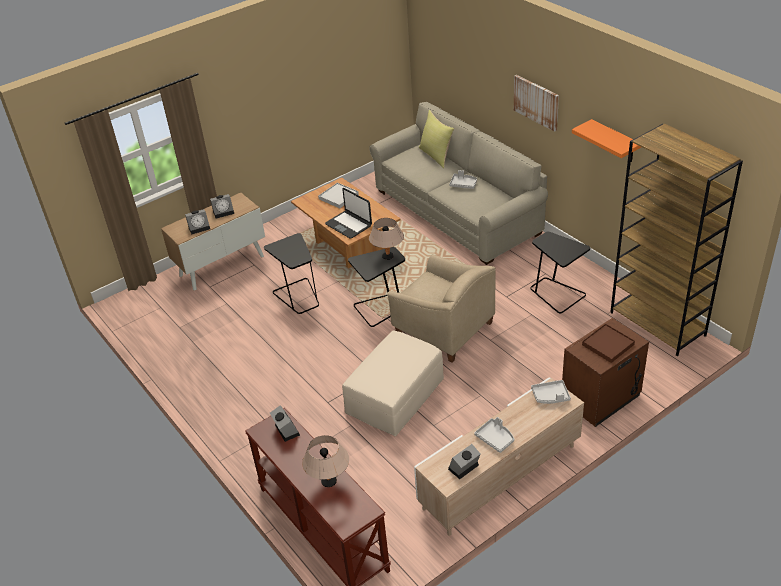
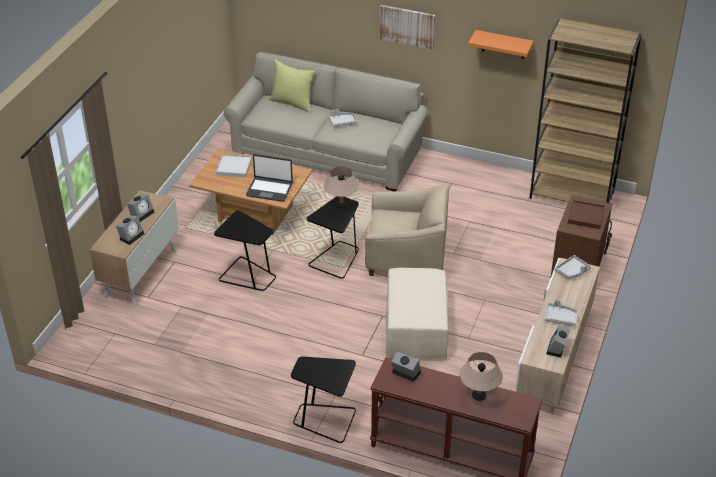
camera: 35 degrees left, 0 degrees up
black side table [531,232,590,314] -> black side table moved to [291,357,356,443]

